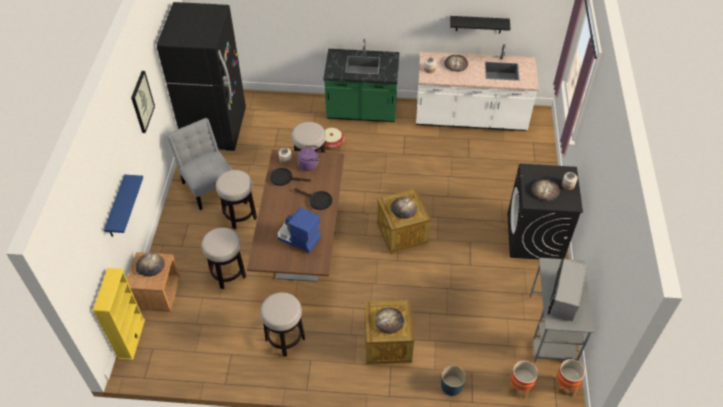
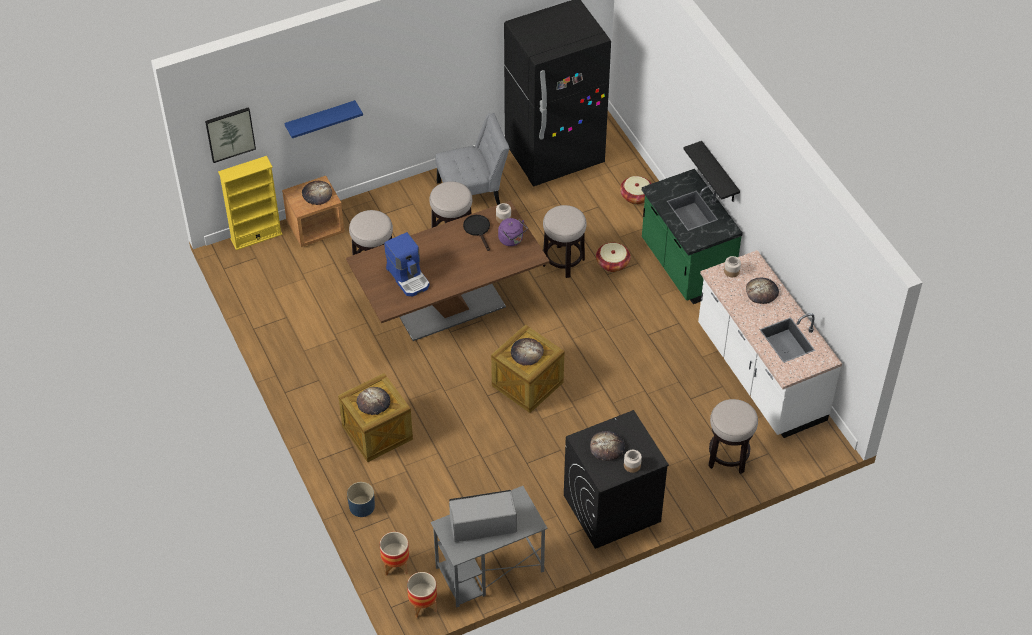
camera: 60 degrees right, 0 degrees up
picture [131,71,155,133] -> picture moved to [205,107,256,163]
grey chair [167,118,233,210] -> grey chair turned 45 degrees clockwise [435,113,509,205]
stool [260,292,305,357] -> stool moved to [708,399,758,474]
coffee machine [277,208,321,253] -> coffee machine turned 150 degrees clockwise [384,232,430,296]
black frying pan [294,188,332,210] -> none
black shelf [450,16,510,33] -> black shelf moved to [683,141,740,202]
none -> basket [620,176,652,204]

